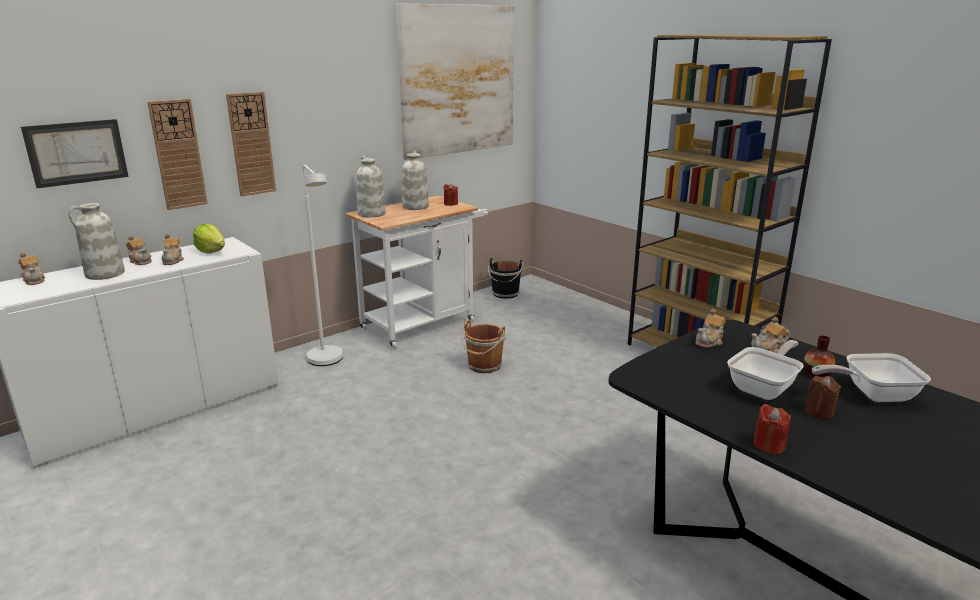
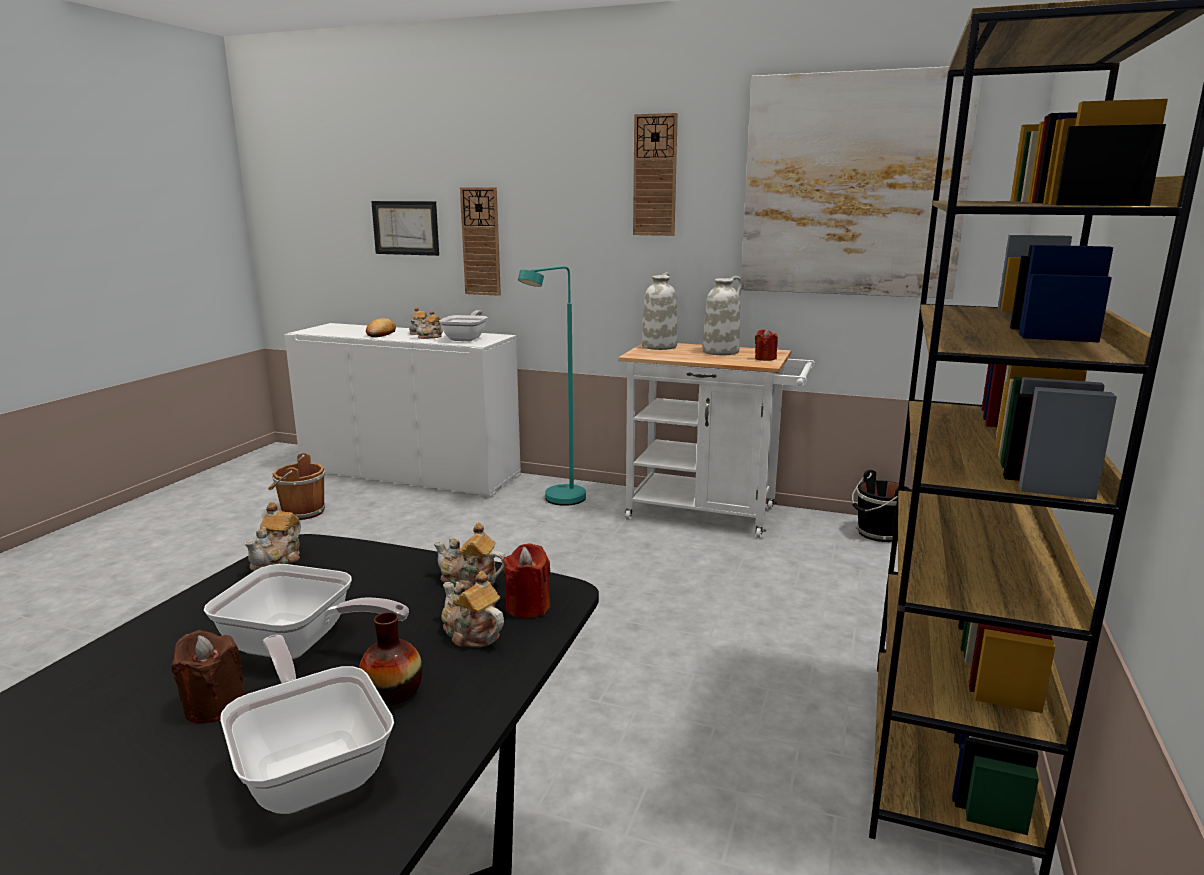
camera: 60 degrees right, 5 degrees down
teapot [18,252,45,285] -> teapot moved to [244,502,301,571]
white vase [68,203,125,280] -> bread [366,318,396,337]
lettuce [193,223,225,253] -> frying pan [439,310,488,341]
wall clock [226,92,276,196] -> wall clock moved to [633,113,678,236]
white floor lamp [303,165,343,366] -> turquoise floor lamp [518,266,586,506]
brown bucket [461,320,505,373] -> brown bucket moved to [268,453,325,520]
red candle [754,404,791,454] -> red candle moved to [503,543,550,618]

